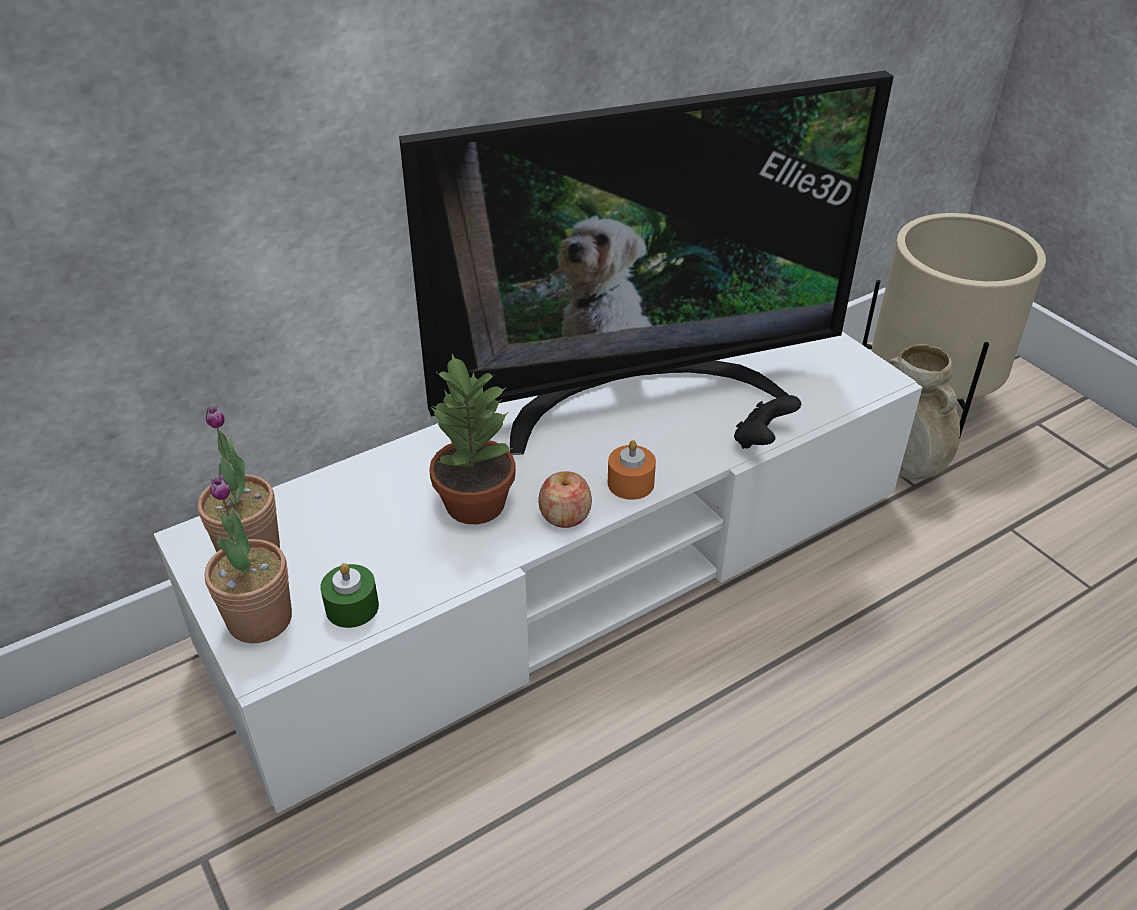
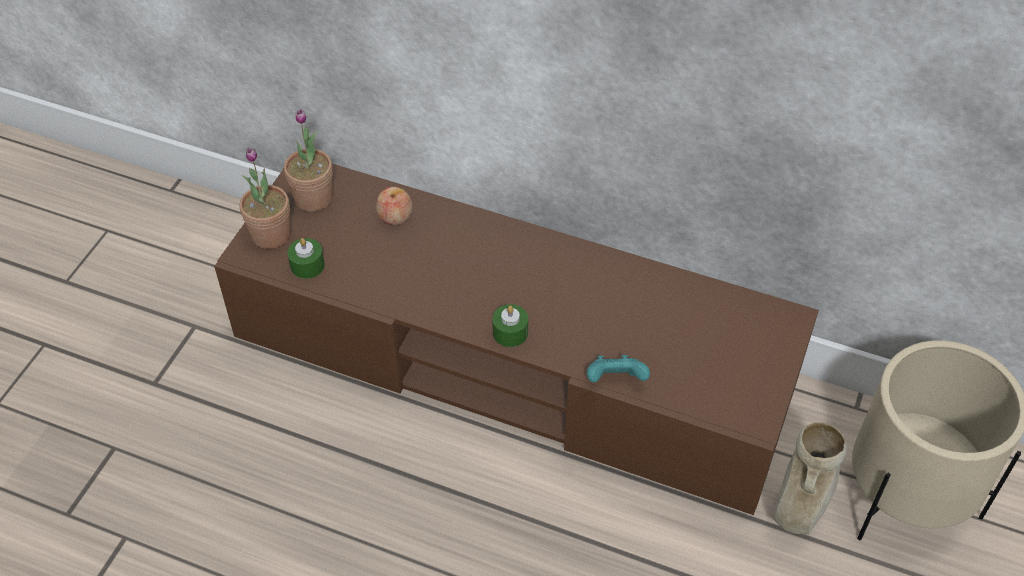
camera: 55 degrees right, 10 degrees up
white tv stand [154,331,923,814] -> brown tv stand [214,164,819,515]
television [399,71,894,455] -> none
potted plant [429,354,516,524] -> none
apple [538,471,592,528] -> apple moved to [376,187,413,225]
orange candle [608,440,656,500] -> green candle [492,304,528,347]
black game controller [734,395,801,449] -> turquoise game controller [587,355,650,382]

